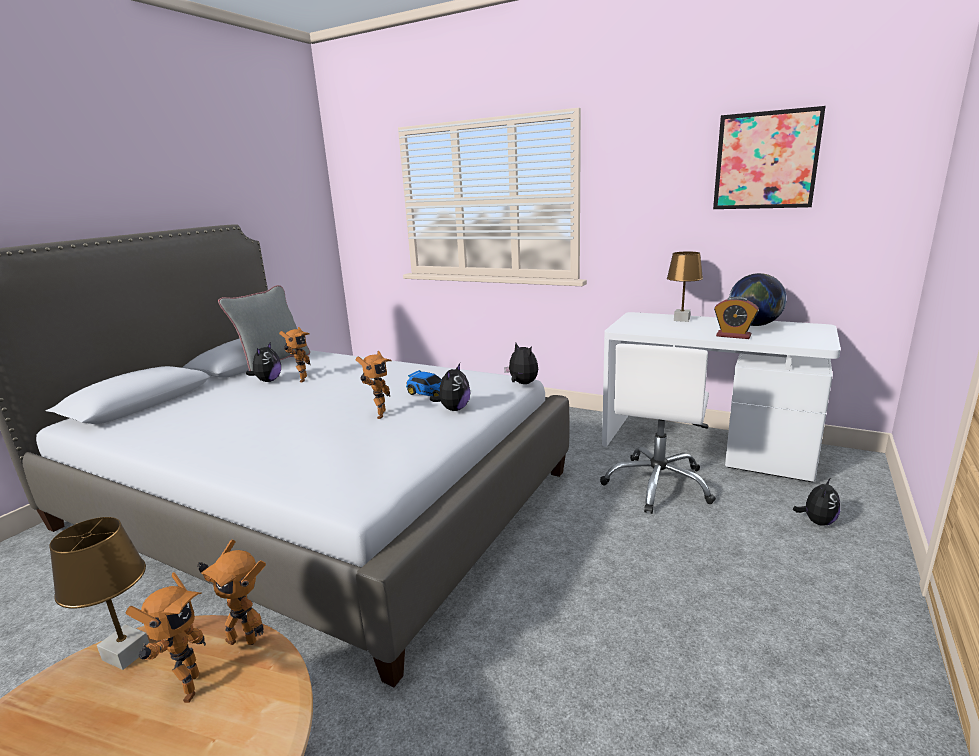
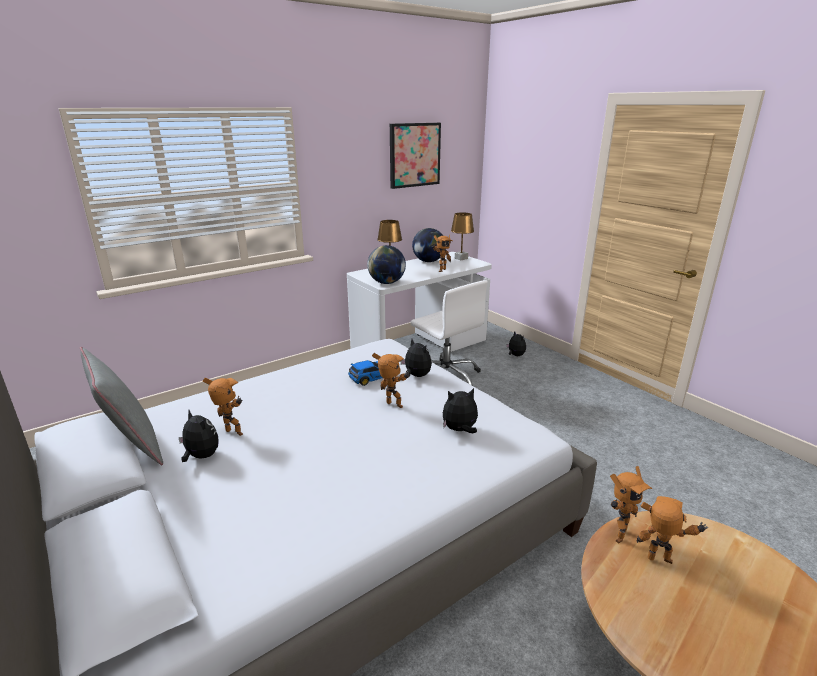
camera: 65 degrees left, 5 degrees up
brown table lamp [49,517,149,670] -> brown table lamp moved to [451,212,474,260]
plush toy [504,343,538,384] -> plush toy moved to [443,388,478,433]
alarm clock [714,297,759,339] -> toy robot [432,235,452,272]
none -> globe [367,245,406,284]

